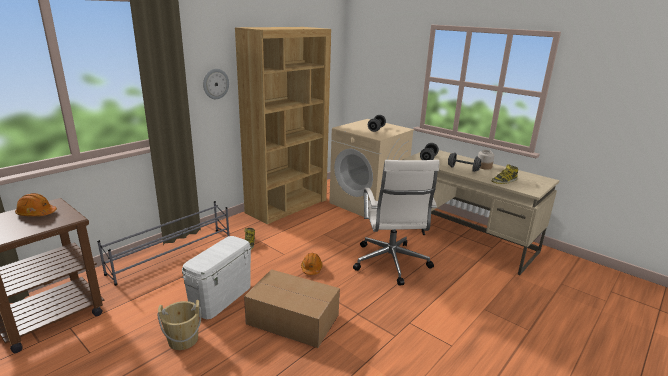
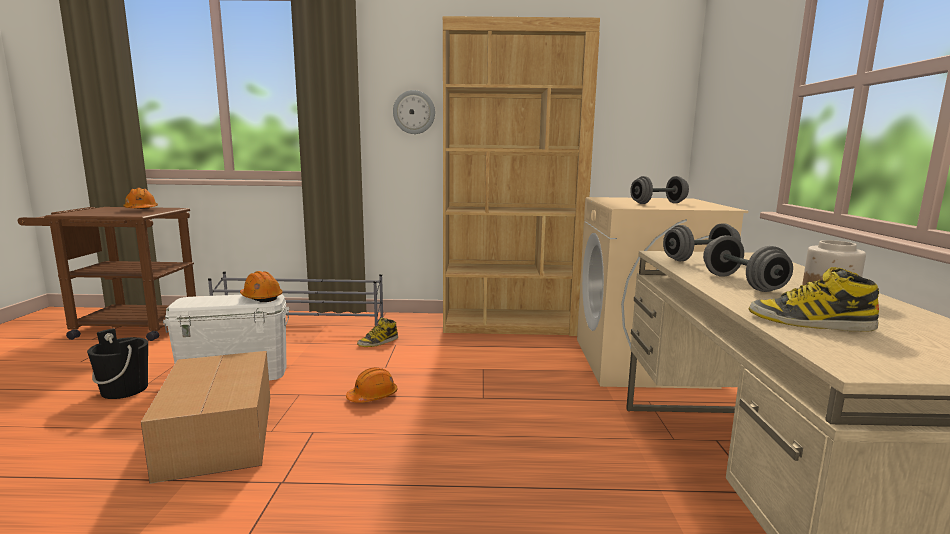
camera: 50 degrees right, 10 degrees down
beige bucket [157,300,201,350] -> black bucket [87,328,148,399]
white office chair [353,160,440,286] -> none
none -> orange hard hat [240,271,283,302]

